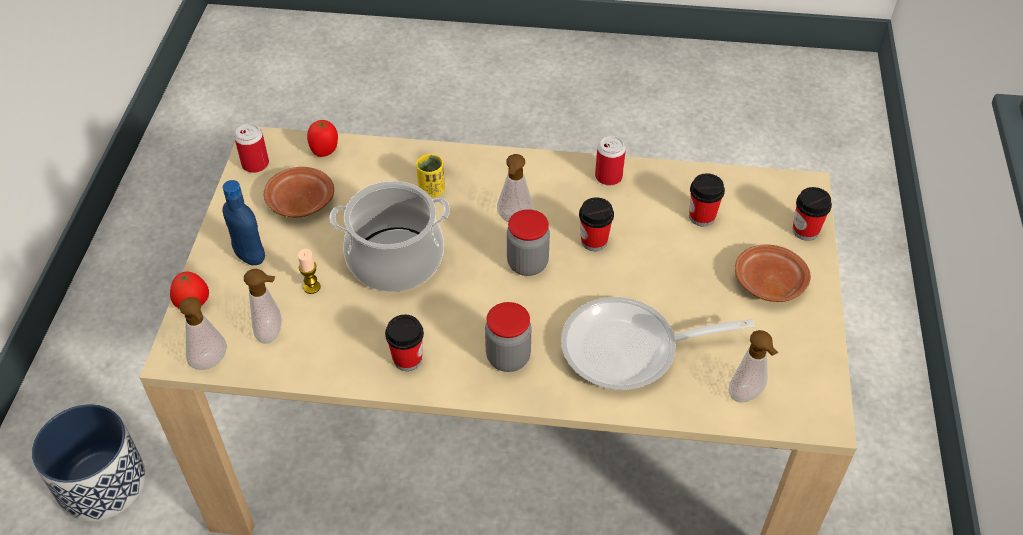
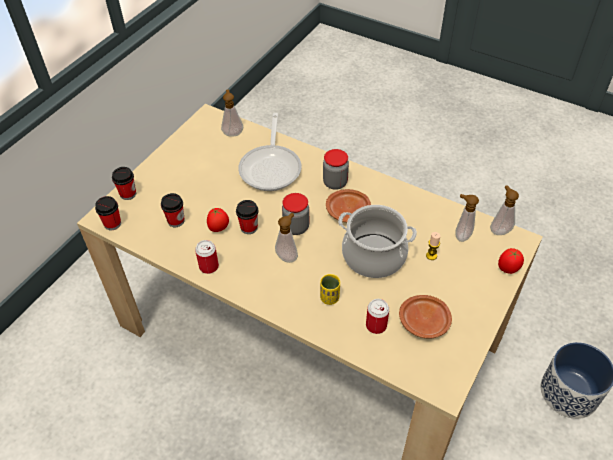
camera: 155 degrees left, 0 degrees up
blue bottle [222,180,265,265] -> none
can [234,123,269,173] -> can moved to [366,299,389,334]
tomato [307,120,338,157] -> tomato moved to [207,208,229,232]
cup [385,315,424,371] -> cup moved to [95,196,121,230]
frying pan [561,297,755,390] -> frying pan turned 75 degrees clockwise [238,113,302,191]
brown plate [735,244,811,302] -> brown plate moved to [326,189,371,222]

